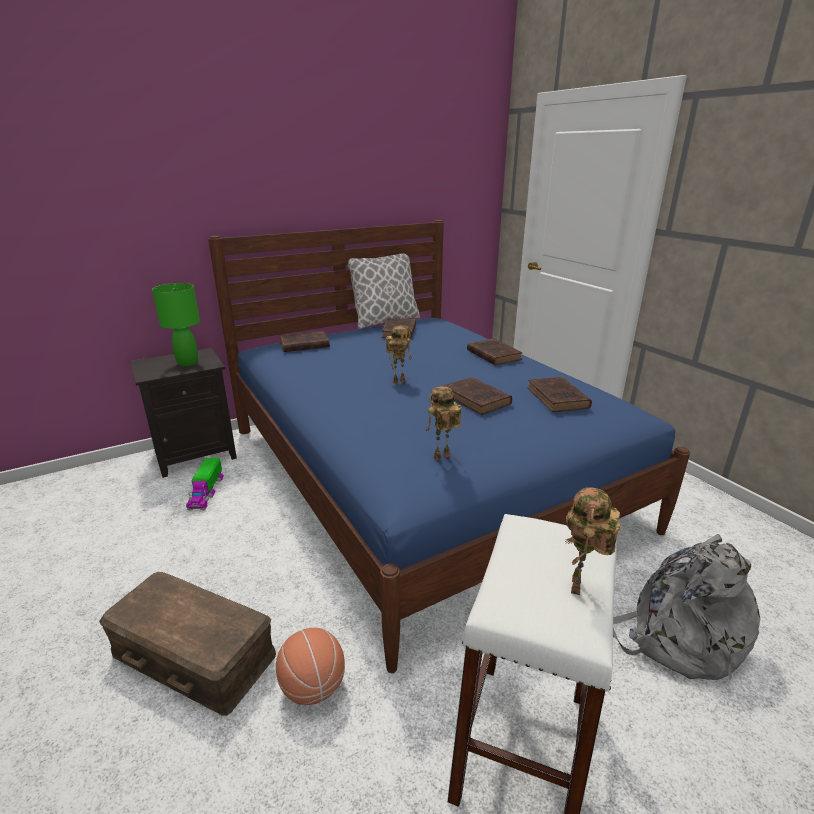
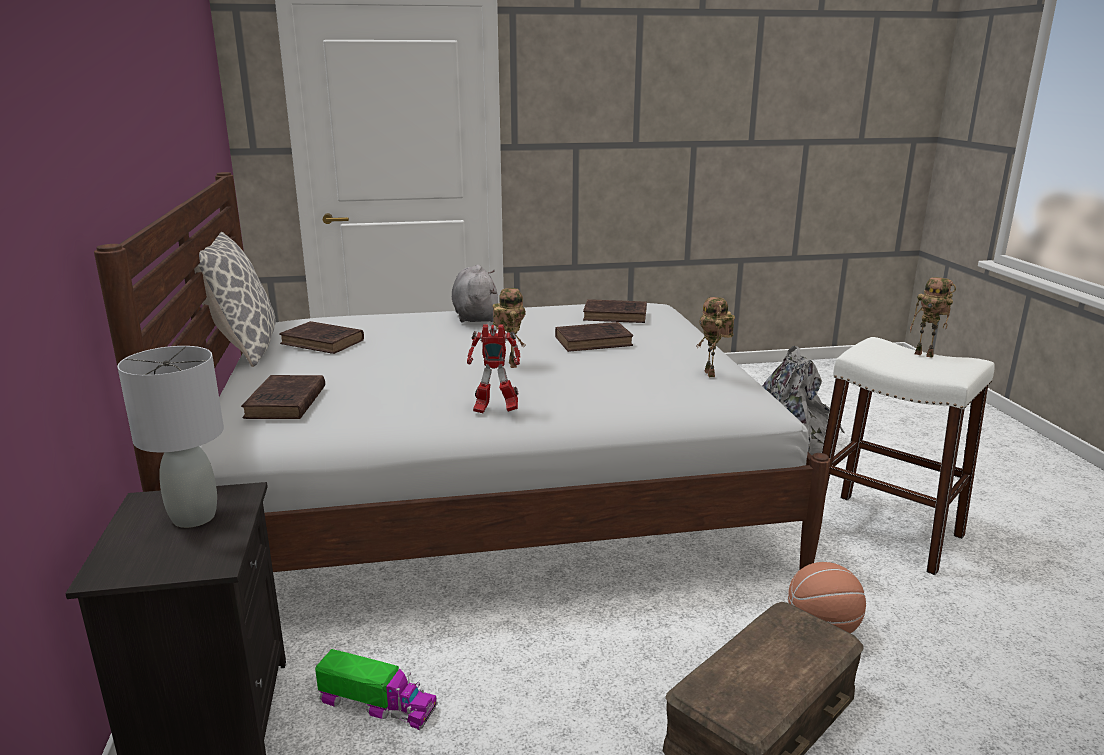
camera: 70 degrees left, 5 degrees down
green table lamp [152,283,200,366] -> grey table lamp [117,346,224,528]
blue bed [208,220,690,673] -> white bed [94,172,830,572]
brown book [467,339,522,365] -> grey plush toy [452,265,498,323]
none -> toy robot [467,324,520,413]

